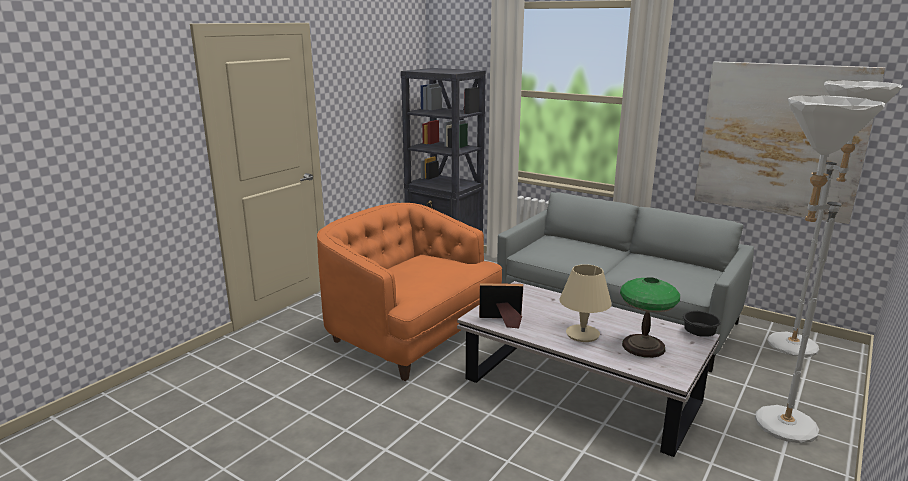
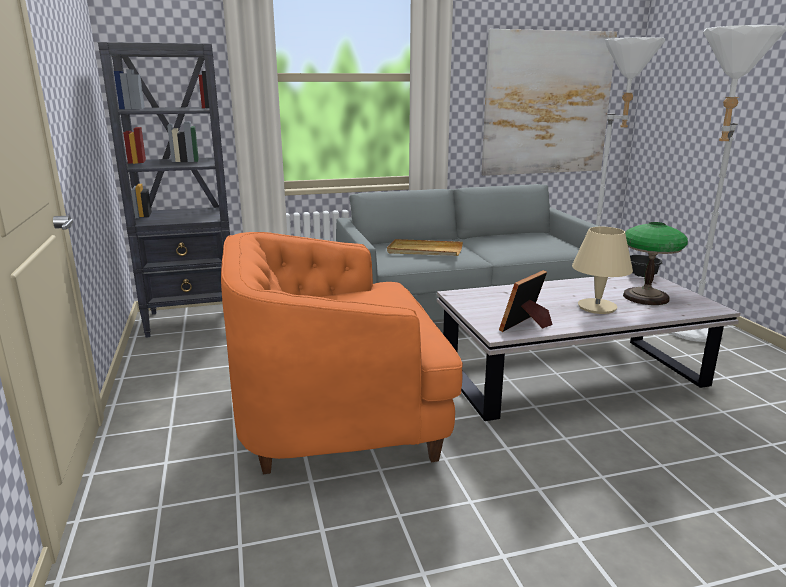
camera: 50 degrees left, 0 degrees up
none -> beige tray [387,239,463,256]

